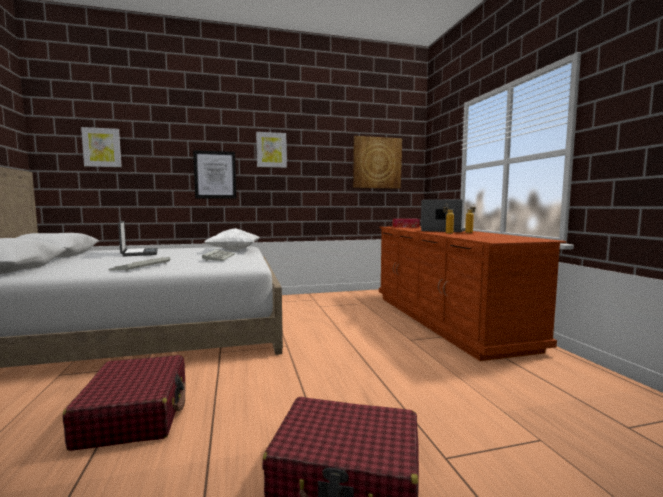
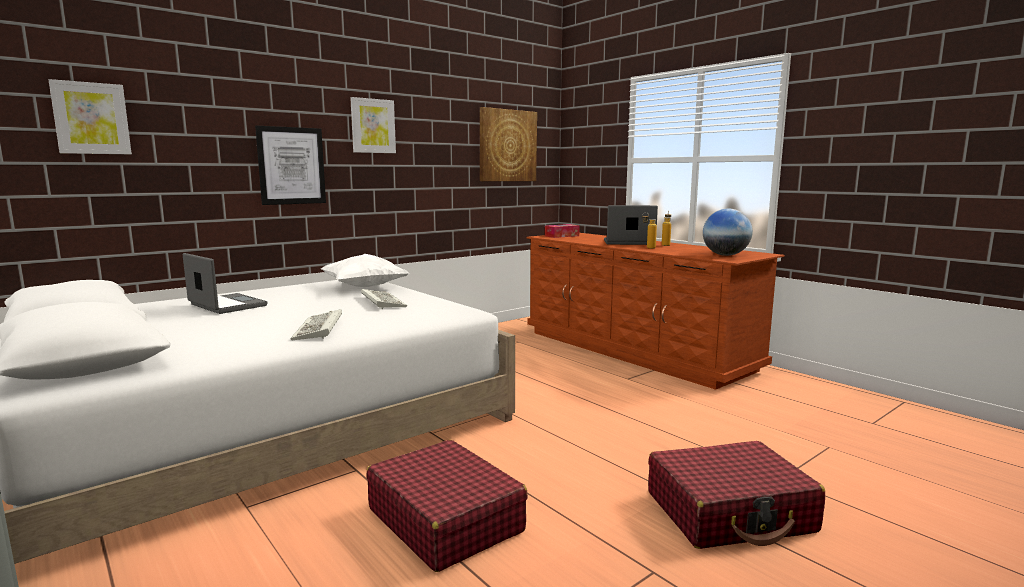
camera: 25 degrees left, 5 degrees up
none -> globe [703,209,753,256]

